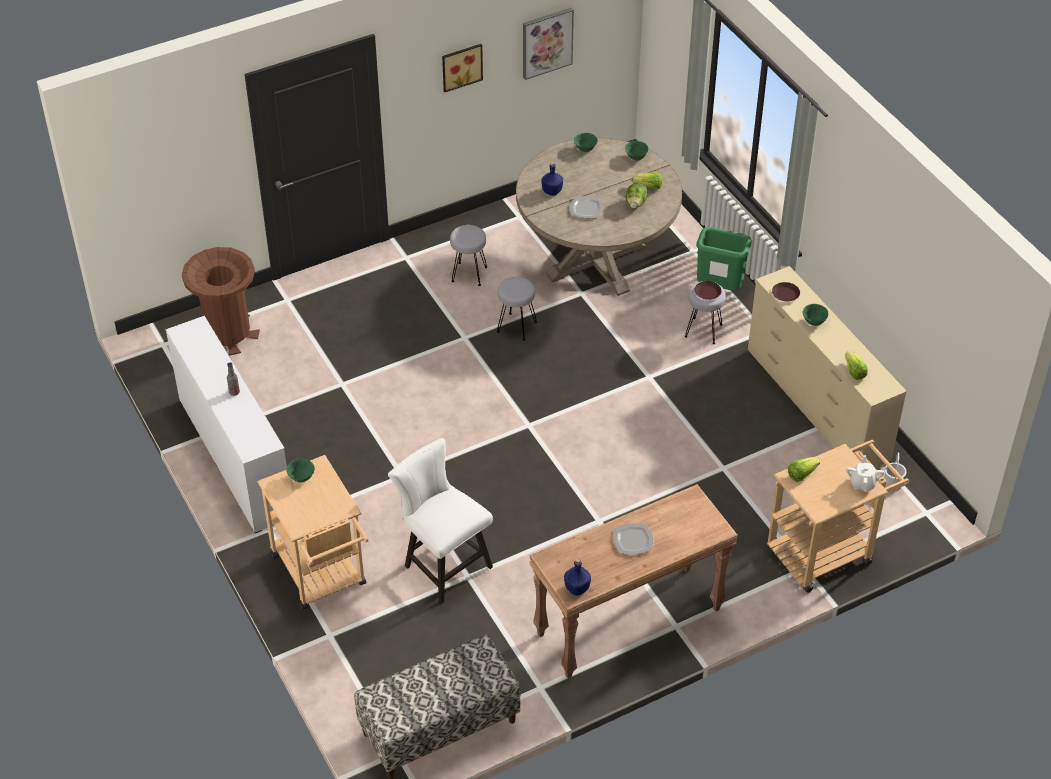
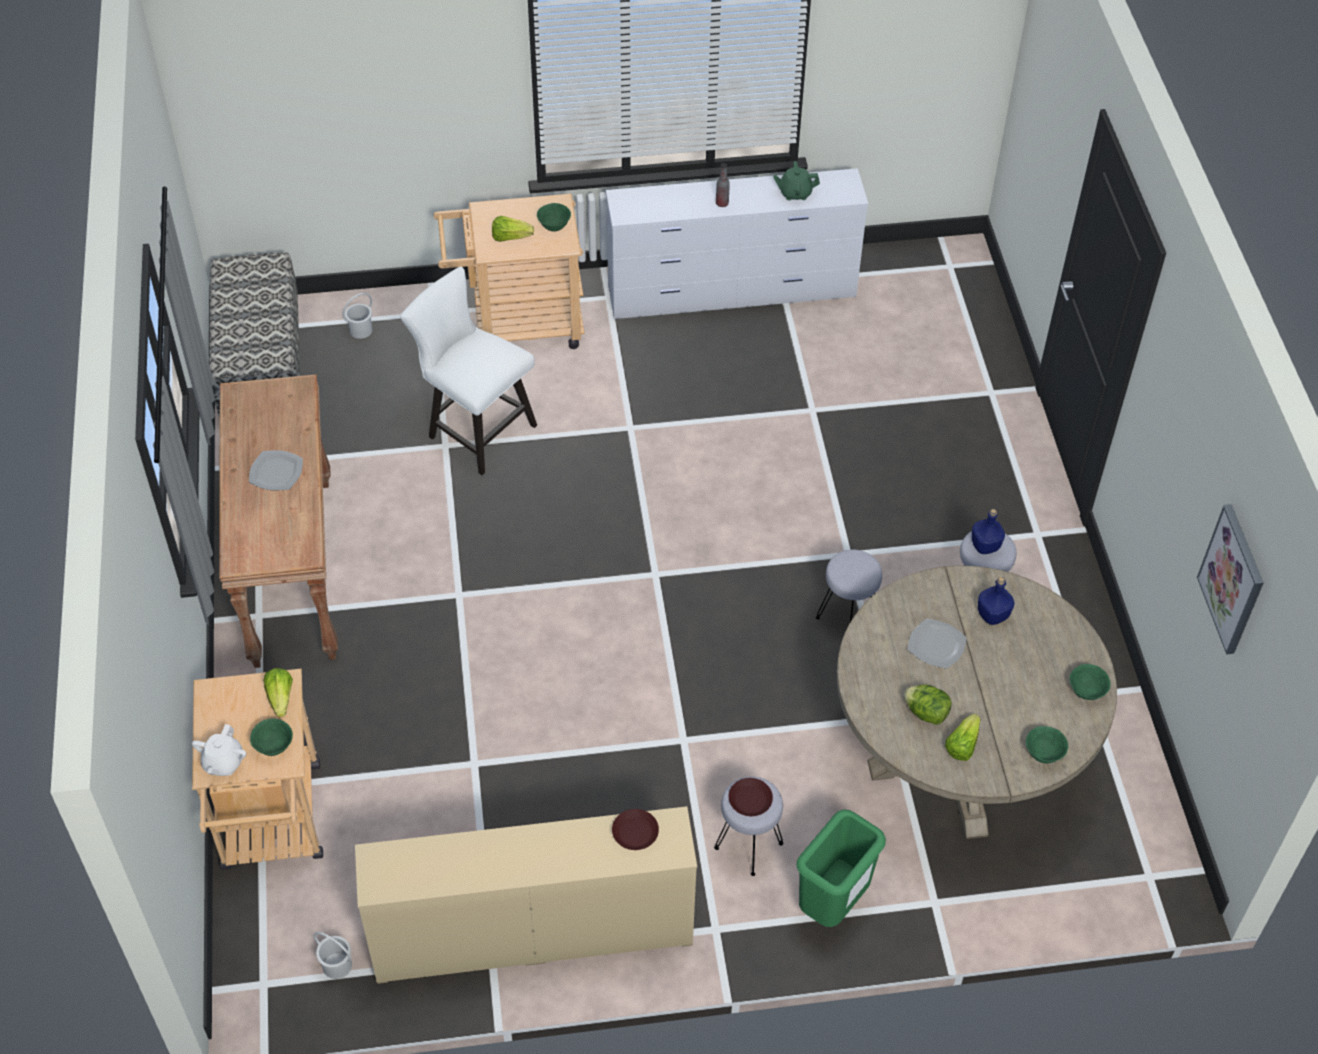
camera: 110 degrees right, 5 degrees up
brown trash can [182,247,260,356] -> none
white chair [388,438,493,604] -> white chair turned 120 degrees counterclockwise [400,266,537,475]
picture [442,44,483,92] -> none
blue bottle [564,559,591,596] -> blue bottle moved to [972,509,1005,554]
green bowl [803,304,828,326] -> green bowl moved to [250,718,293,756]
lettuce [845,351,868,380] -> lettuce moved to [492,216,534,242]
white teapot [846,455,885,491] -> white teapot turned 75 degrees clockwise [192,724,246,776]
none -> white bucket [343,293,373,339]
none -> green teapot [773,161,820,200]

